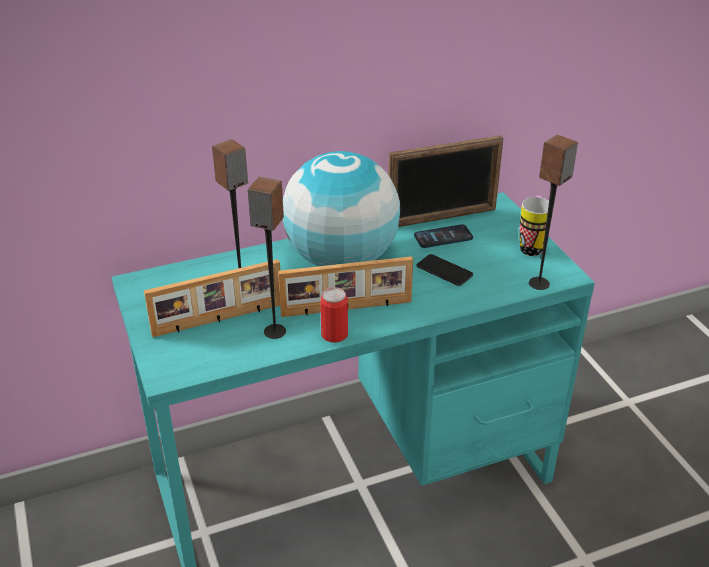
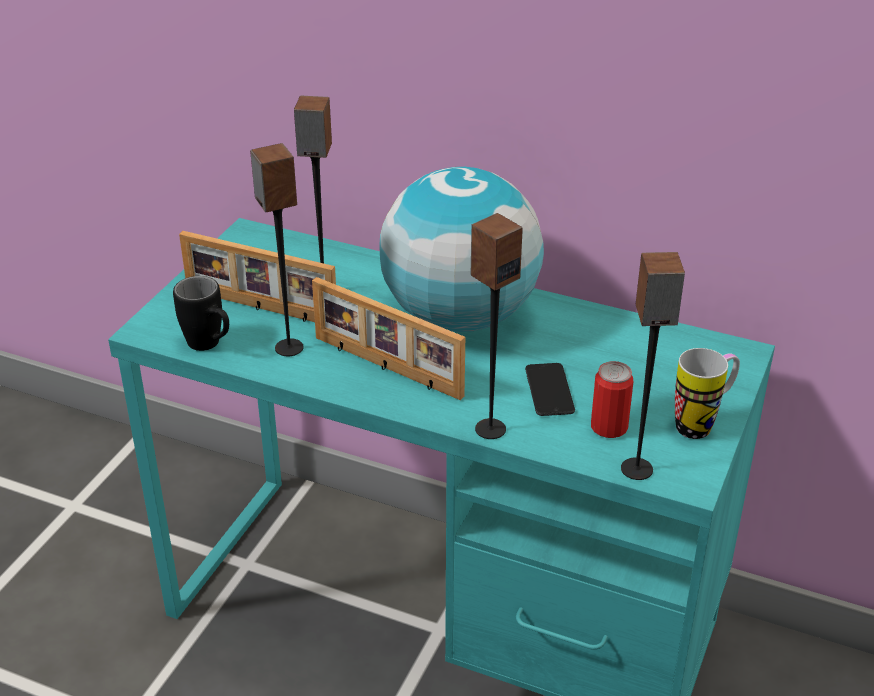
camera: 45 degrees right, 0 degrees up
can [320,287,348,343] -> can moved to [591,361,633,438]
picture frame [388,135,504,227] -> none
phone [414,224,473,248] -> none
none -> black mug [173,276,229,351]
none -> speaker [471,213,523,439]

